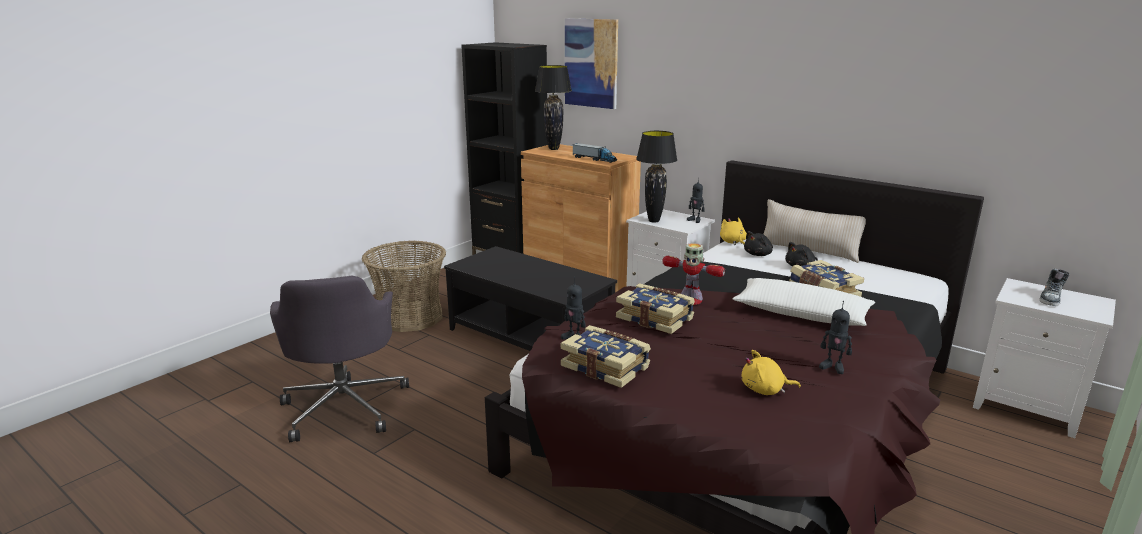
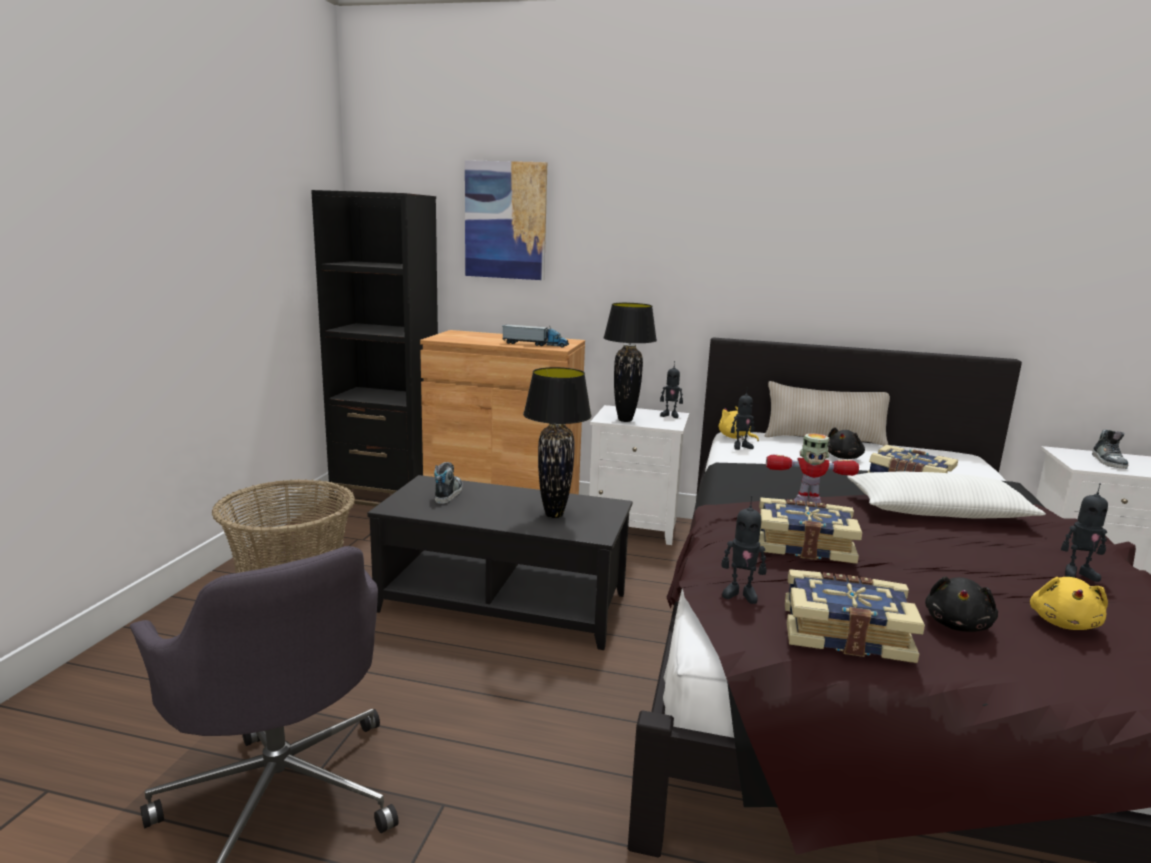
camera: 25 degrees left, 5 degrees down
black table lamp [535,65,572,150] -> black table lamp moved to [523,367,591,518]
yellow plush toy [742,350,801,395] -> yellow plush toy turned 45 degrees counterclockwise [1030,577,1108,630]
black plush toy [744,231,773,256] -> black plush toy moved to [925,576,998,632]
none -> shoe [434,462,463,504]
none -> toy robot [731,387,754,450]

